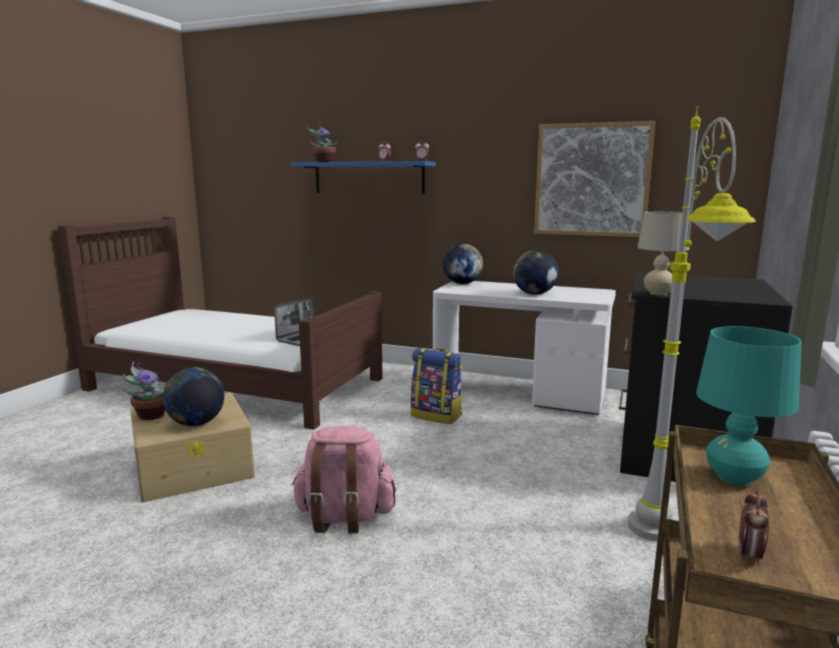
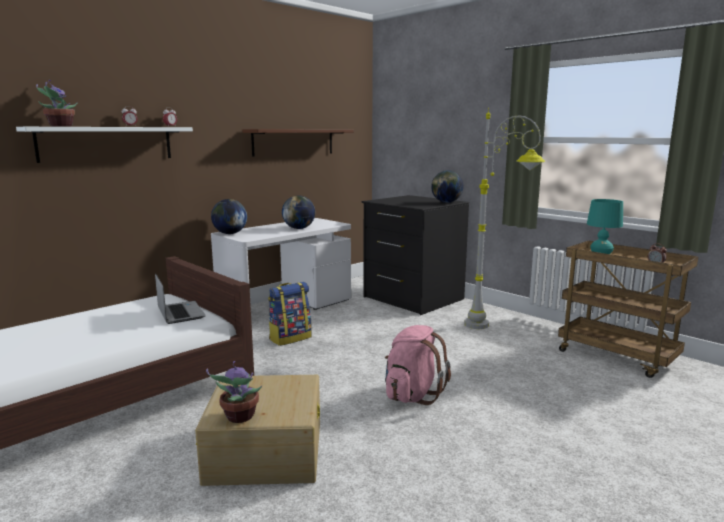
camera: 65 degrees left, 0 degrees up
globe [163,367,224,426] -> globe moved to [431,170,464,203]
blue shelf [291,161,436,194] -> white shelf [16,127,193,163]
picture [534,121,656,237] -> brown shelf [242,129,354,157]
beige table lamp [638,212,689,295] -> none

